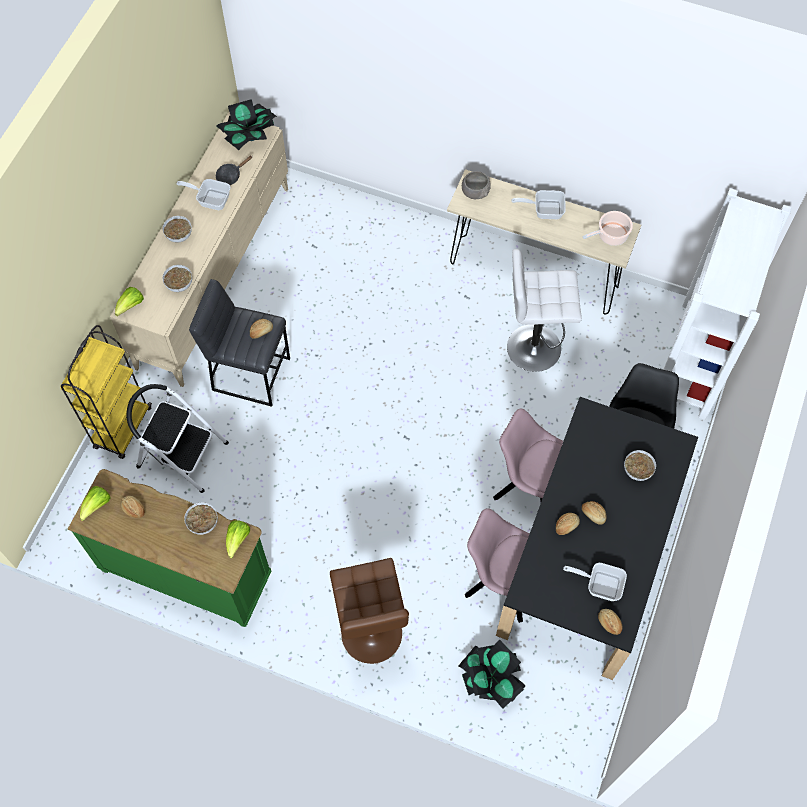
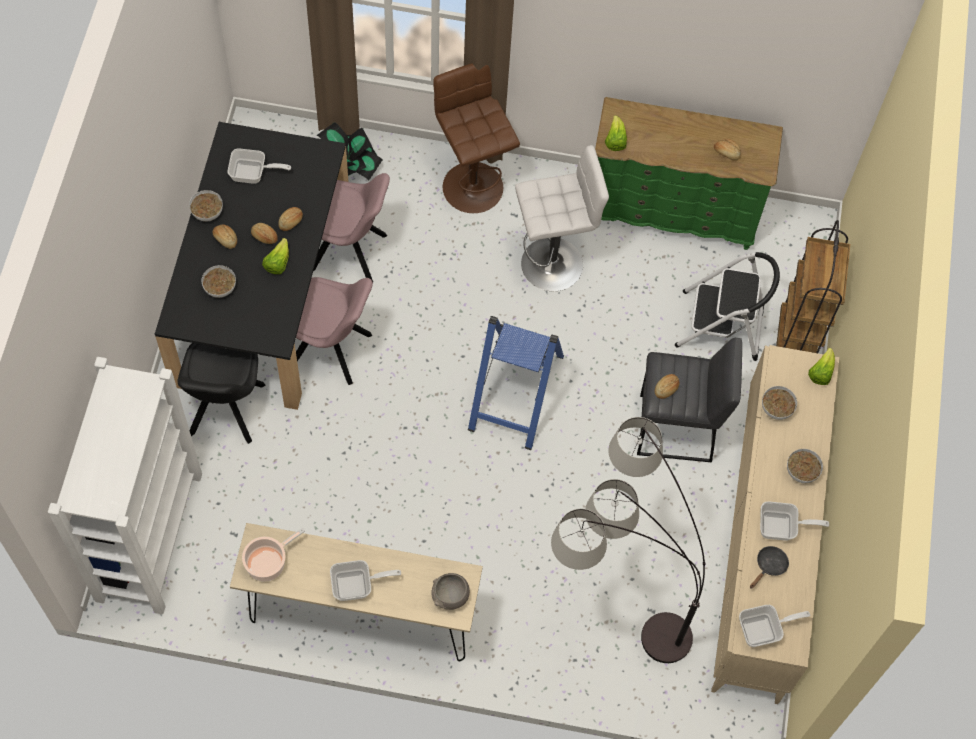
camera: 165 degrees right, 0 degrees up
yellow cart [60,325,152,459] -> brown cart [776,220,850,353]
lettuce [80,486,111,521] -> lettuce moved to [262,238,289,274]
bowl [184,502,218,535] -> bowl moved to [189,190,223,221]
potted plant [216,99,277,150] -> frying pan [739,605,810,647]
white stool [507,249,582,372] -> white stool moved to [515,145,609,291]
bread [598,609,622,635] -> bread moved to [212,225,237,249]
none -> blue step ladder [468,316,564,450]
none -> floor lamp [551,417,705,663]

